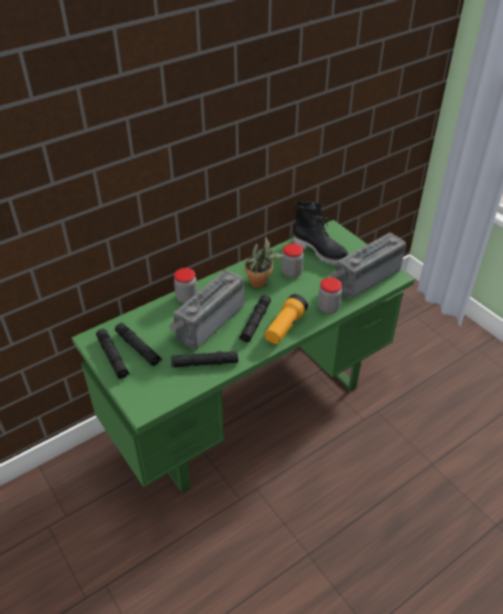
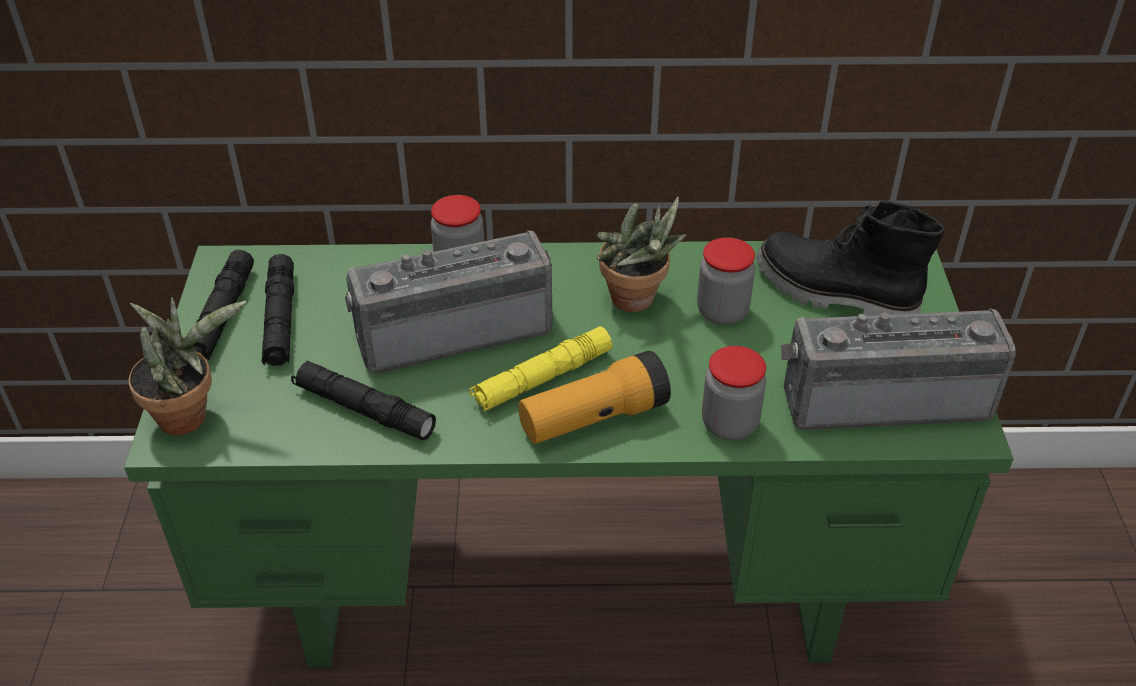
camera: 35 degrees right, 0 degrees up
black flashlight [239,295,271,343] -> yellow flashlight [469,326,612,412]
black boot [293,201,349,265] -> black boot turned 135 degrees clockwise [756,201,944,316]
none -> potted plant [129,297,246,435]

